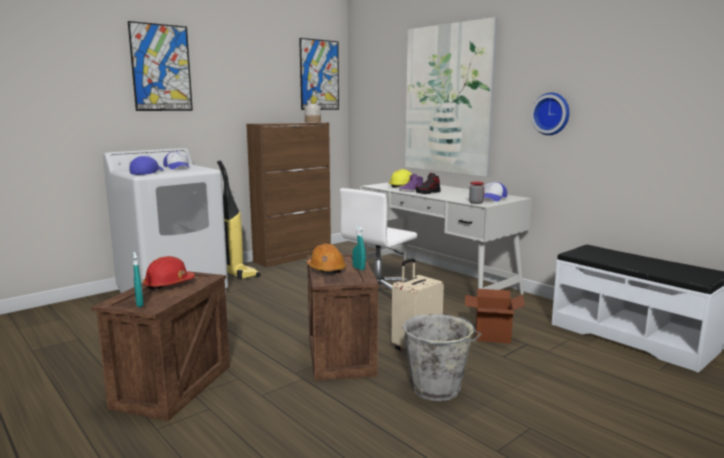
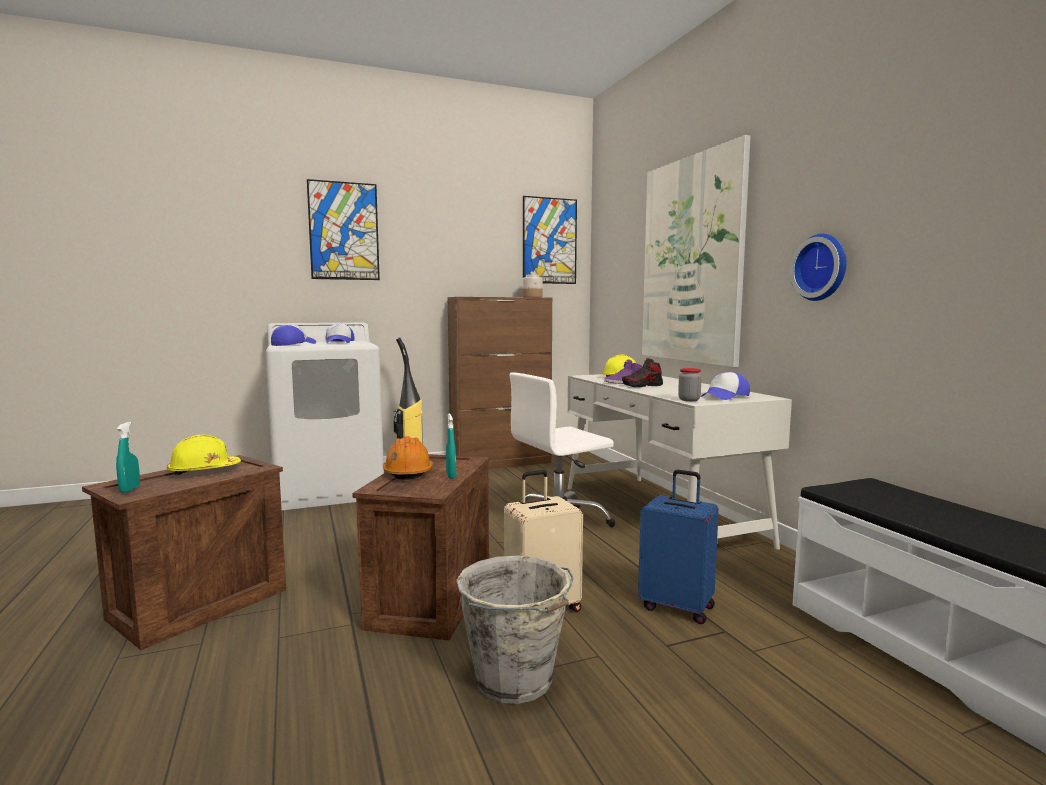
camera: 20 degrees right, 5 degrees down
red hard hat [143,256,195,290] -> yellow hard hat [167,435,241,475]
cardboard box [465,289,525,344] -> blue suitcase [638,470,719,624]

